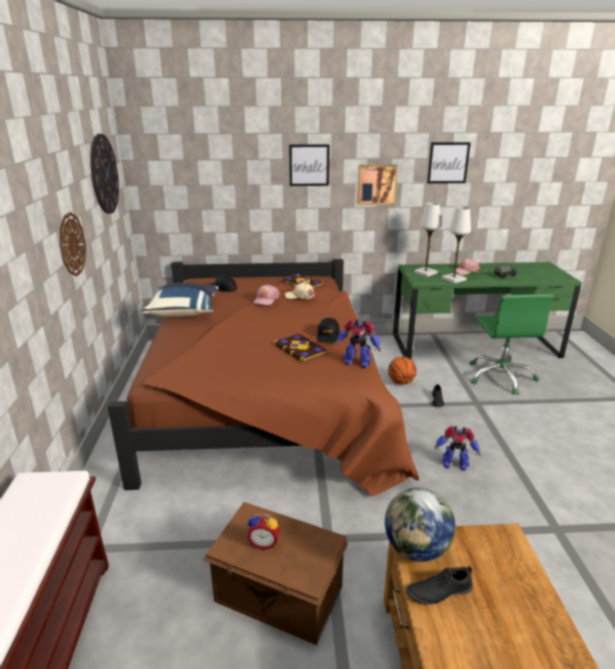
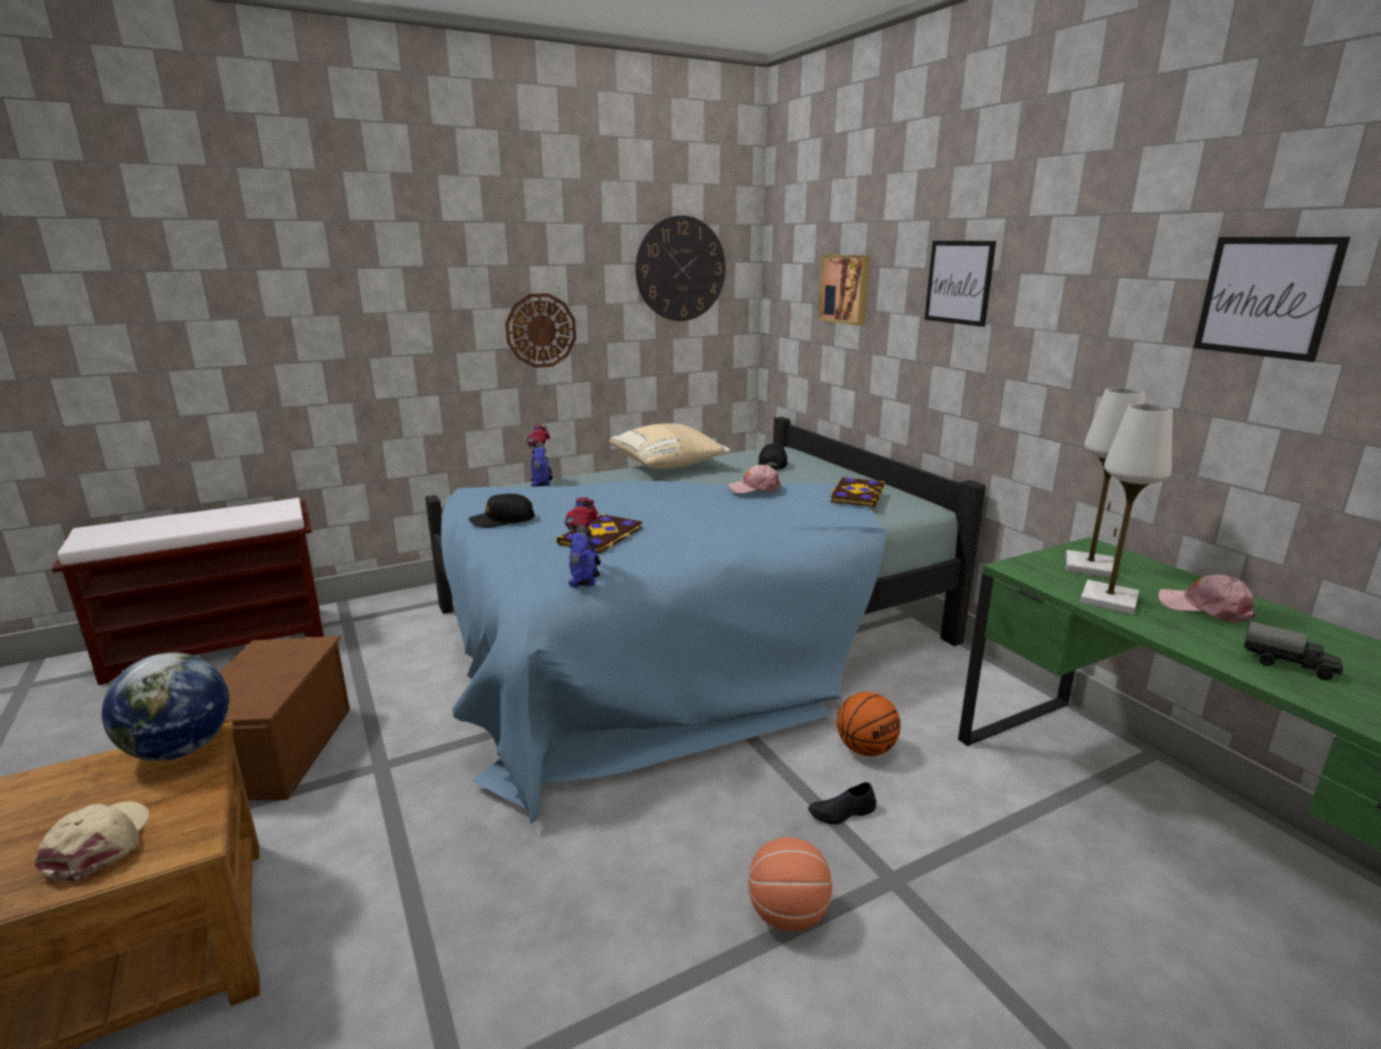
camera: 65 degrees right, 5 degrees down
brown bed [108,259,419,496] -> blue bed [425,417,986,824]
blue pillow [142,283,218,317] -> beige pillow [609,423,730,469]
alarm clock [247,513,280,550] -> none
beige cap [285,283,315,299] -> beige cap moved to [34,801,149,882]
black cap [317,318,340,343] -> black cap moved to [469,494,535,528]
picture [357,165,398,205] -> picture moved to [818,254,870,326]
black shoe [406,566,473,604] -> none
toy robot [434,426,481,471] -> toy robot moved to [527,425,553,487]
green office chair [470,294,554,395] -> none
none -> basketball [748,837,832,931]

